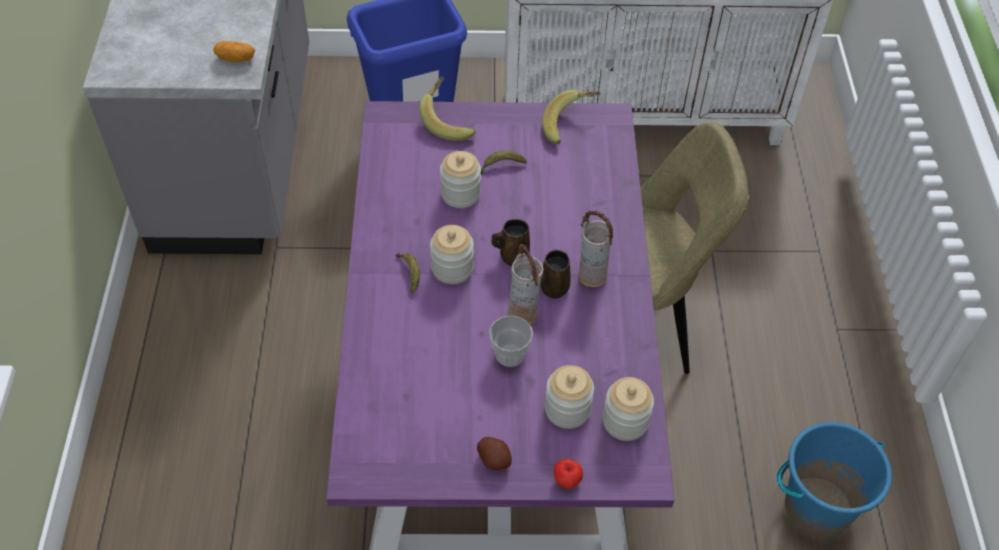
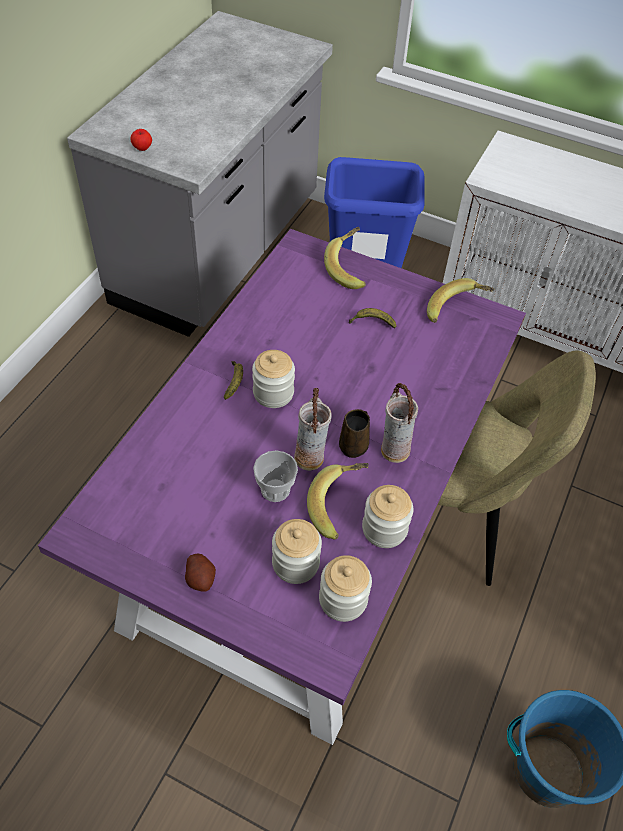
camera: 25 degrees right, 0 degrees up
potato [213,41,255,62] -> none
jar [440,151,481,208] -> jar moved to [362,485,414,548]
brown mug [491,219,530,266] -> none
apple [554,459,583,488] -> apple moved to [130,129,152,151]
none -> banana [307,463,368,540]

